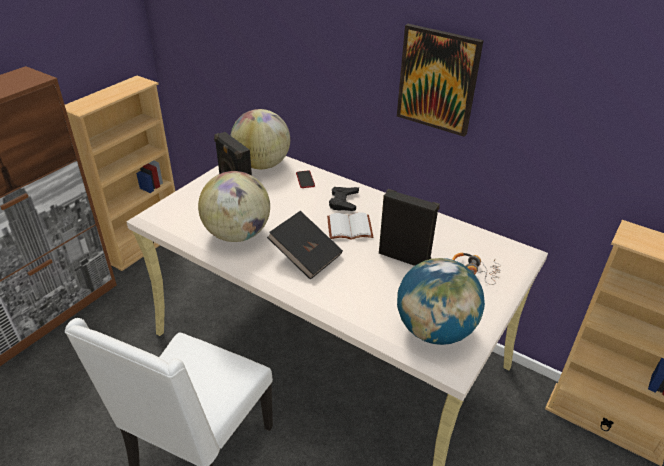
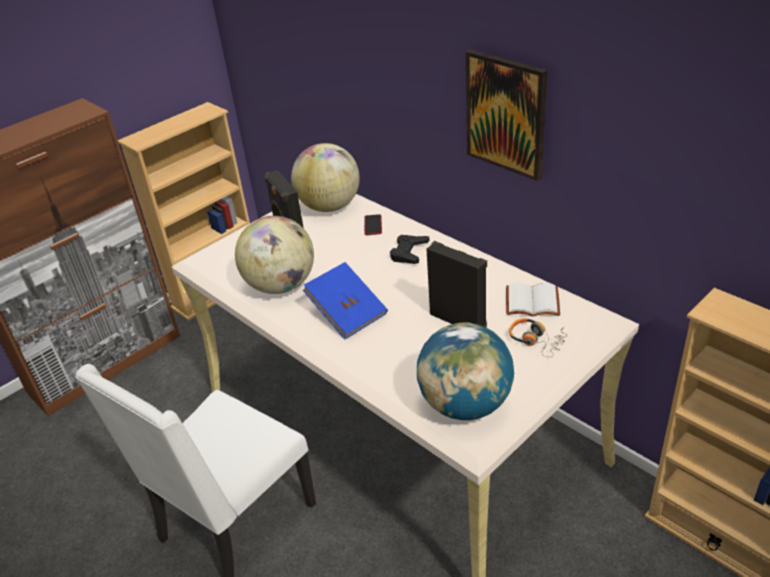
camera: 15 degrees right, 0 degrees up
black book [267,211,343,280] -> blue book [303,262,388,340]
white book [327,212,373,240] -> white book moved to [506,283,560,316]

